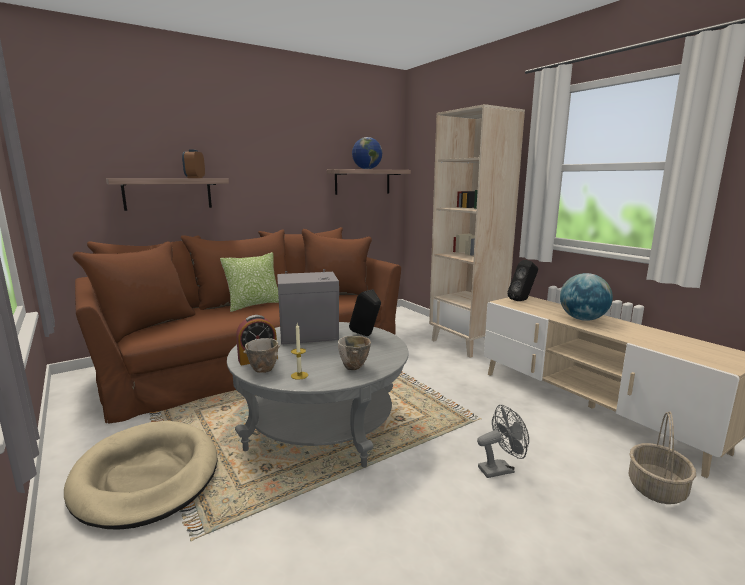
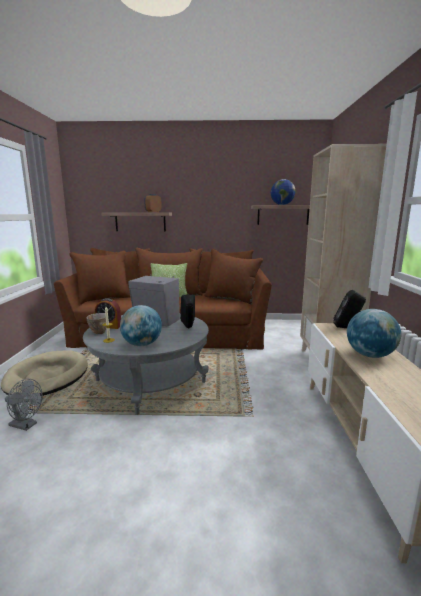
camera: 35 degrees right, 0 degrees up
bowl [338,336,371,370] -> globe [120,305,162,346]
grey fan [477,405,529,478] -> grey fan moved to [5,379,43,431]
basket [629,411,696,504] -> none

